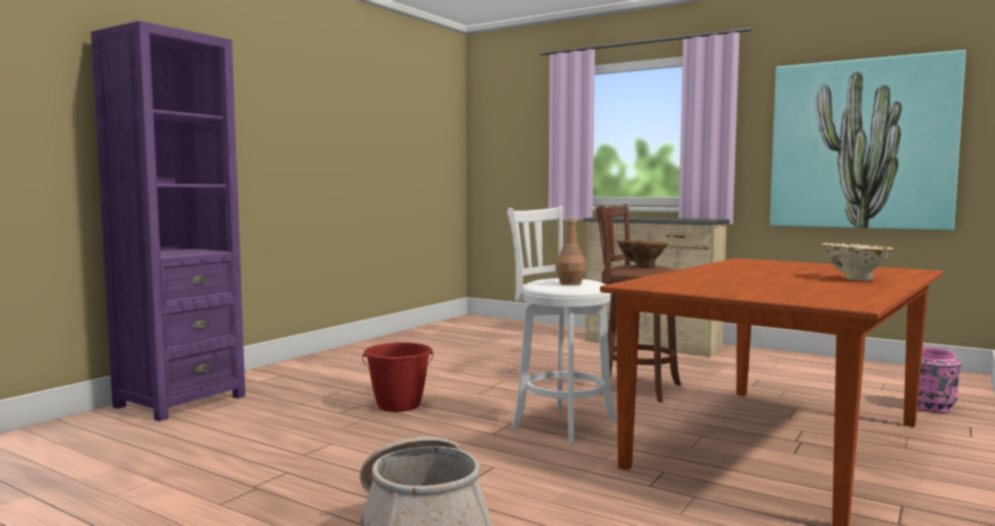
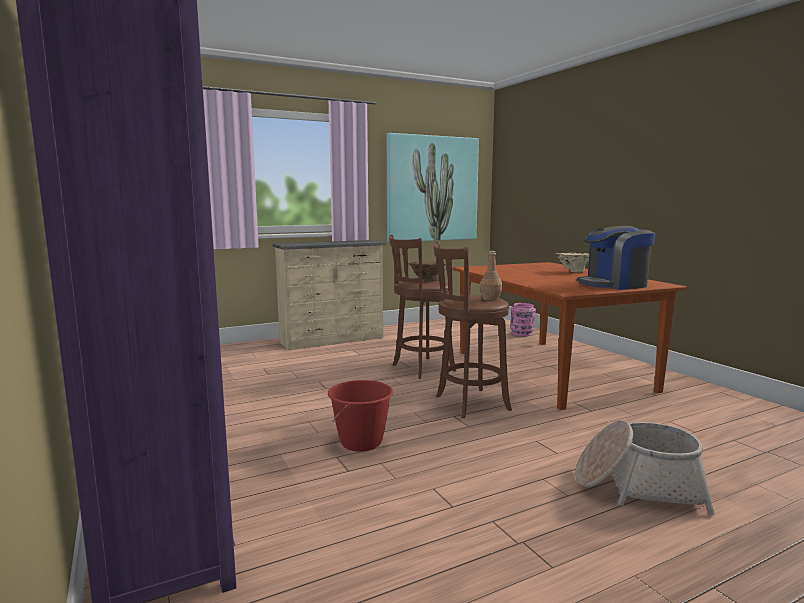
camera: 60 degrees left, 5 degrees up
white stool [507,206,617,444] -> brown stool [433,242,512,418]
none -> coffee machine [577,226,655,290]

